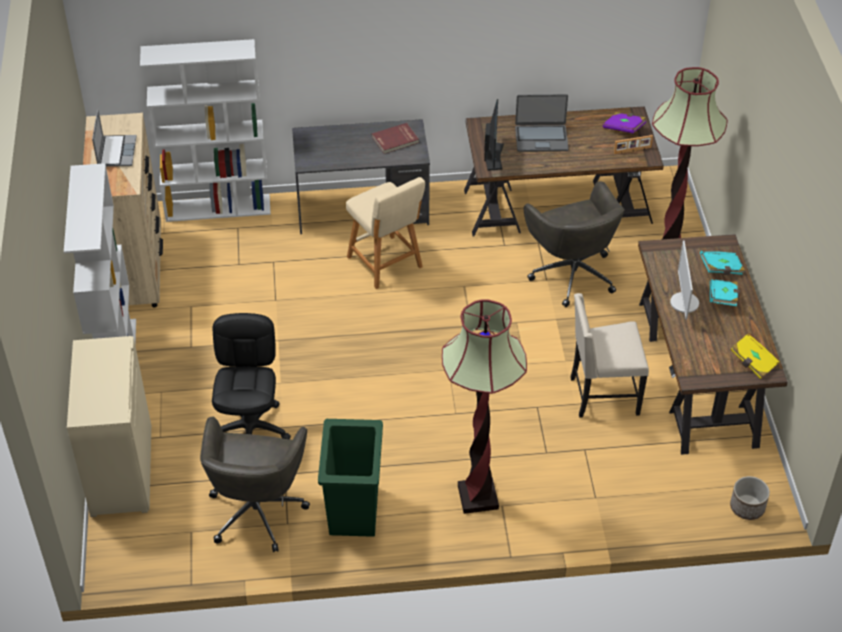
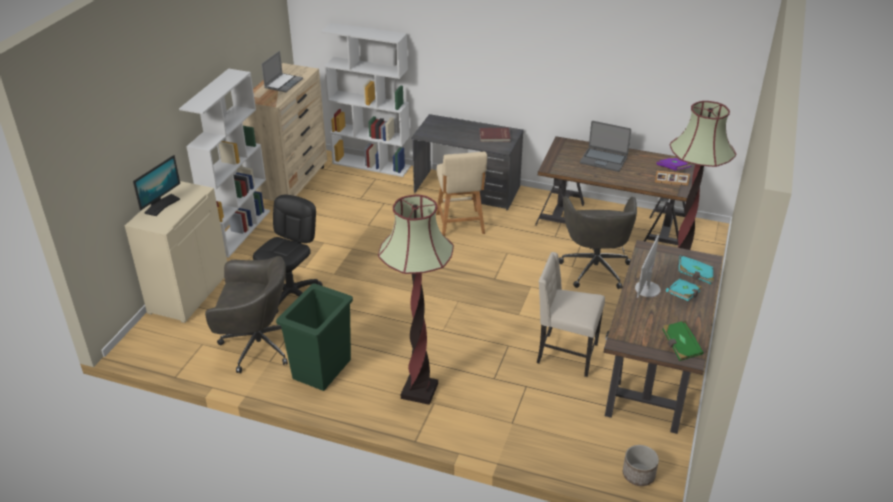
camera: 25 degrees right, 10 degrees down
grey office chair [200,417,310,552] -> grey office chair turned 120 degrees counterclockwise [205,256,288,373]
monitor [484,99,504,171] -> monitor moved to [133,155,180,216]
yellow book [730,333,779,379] -> green book [662,321,704,361]

